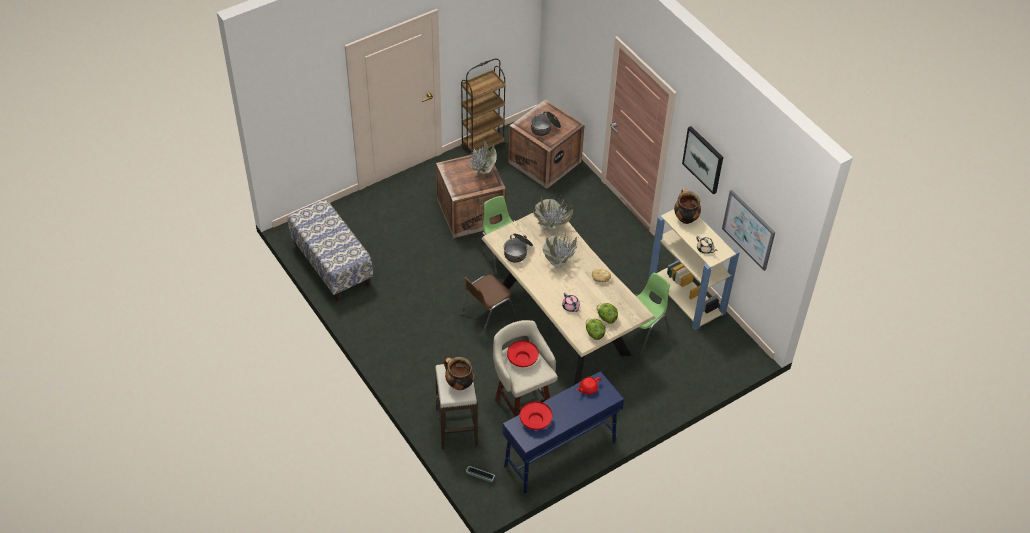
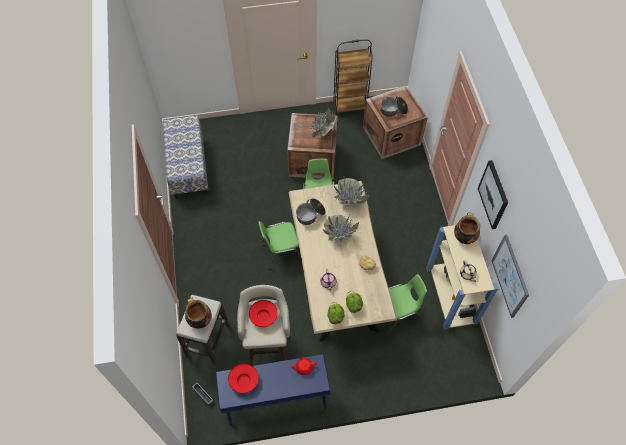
camera: 25 degrees right, 10 degrees up
brown chair [459,275,517,336] -> green chair [258,221,301,269]

